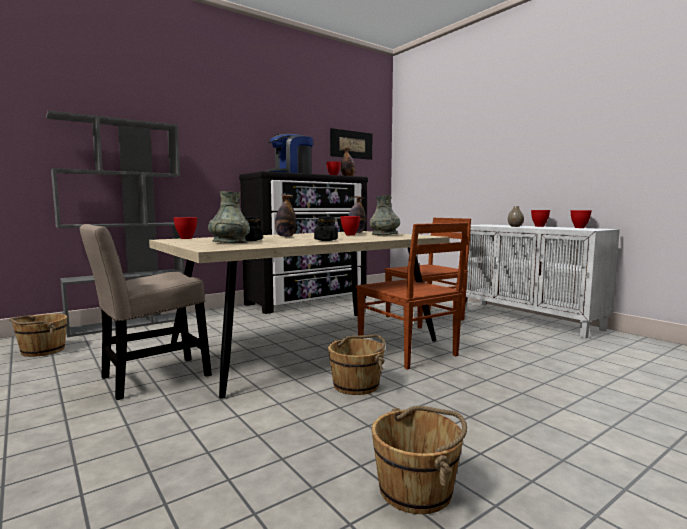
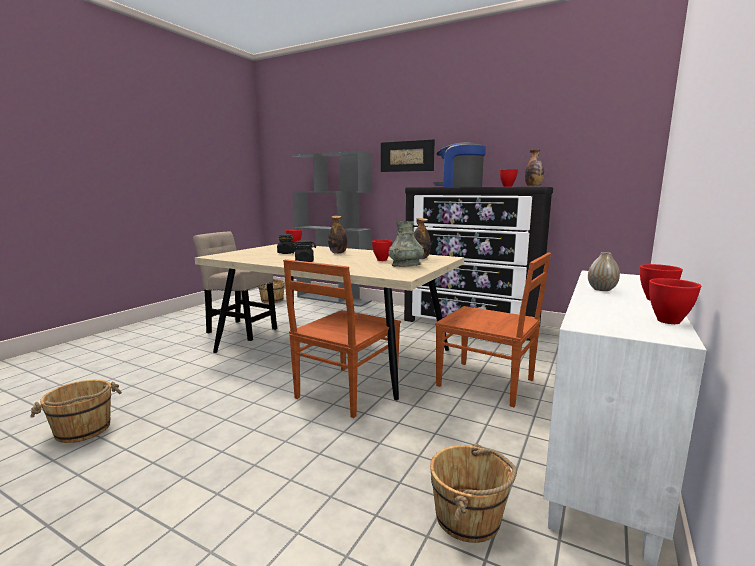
camera: 65 degrees right, 5 degrees up
grey vase [208,191,250,243] -> none
brown bucket [328,334,386,395] -> brown bucket moved to [430,444,517,543]
picture [330,128,372,160] -> picture moved to [381,140,435,172]

